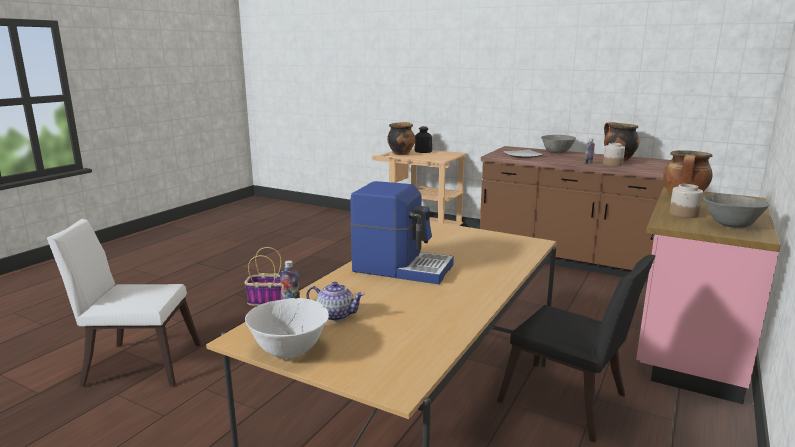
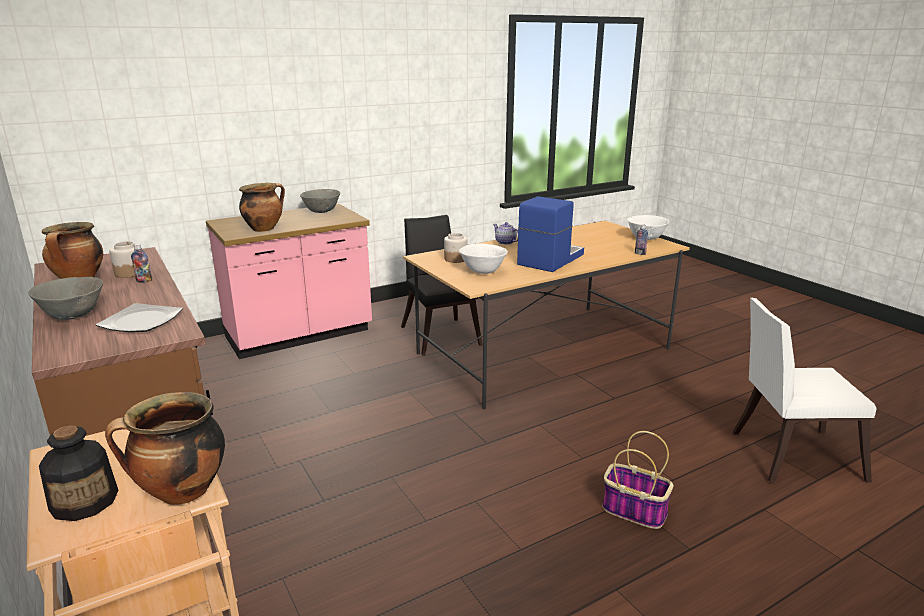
camera: 150 degrees left, 5 degrees up
white chair [47,219,201,387] -> white chair turned 150 degrees clockwise [732,298,877,483]
teapot [306,282,365,321] -> teapot moved to [493,222,518,245]
coffee machine [350,181,454,284] -> coffee machine turned 75 degrees clockwise [517,196,584,272]
jar [669,184,703,218] -> jar moved to [444,233,468,263]
none -> white bowl [459,243,508,274]

